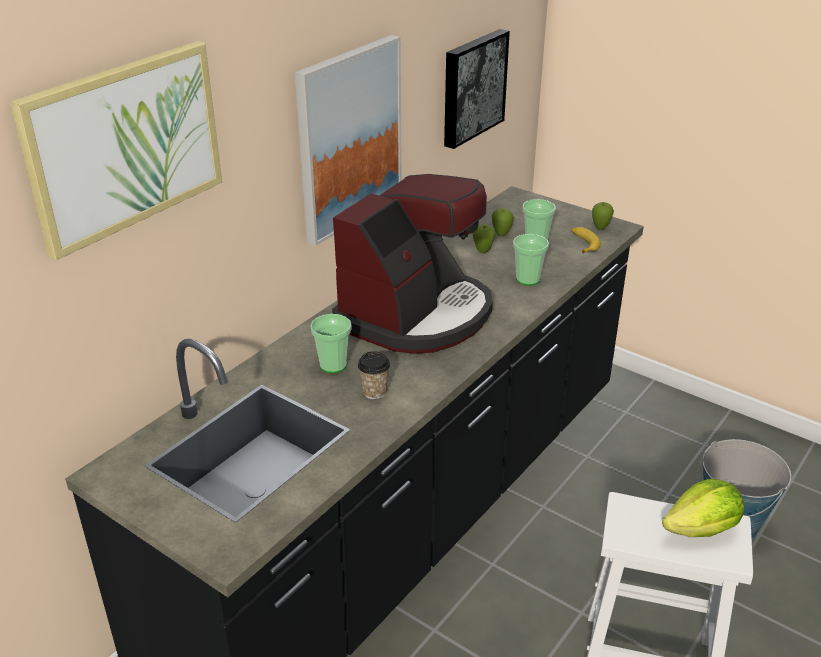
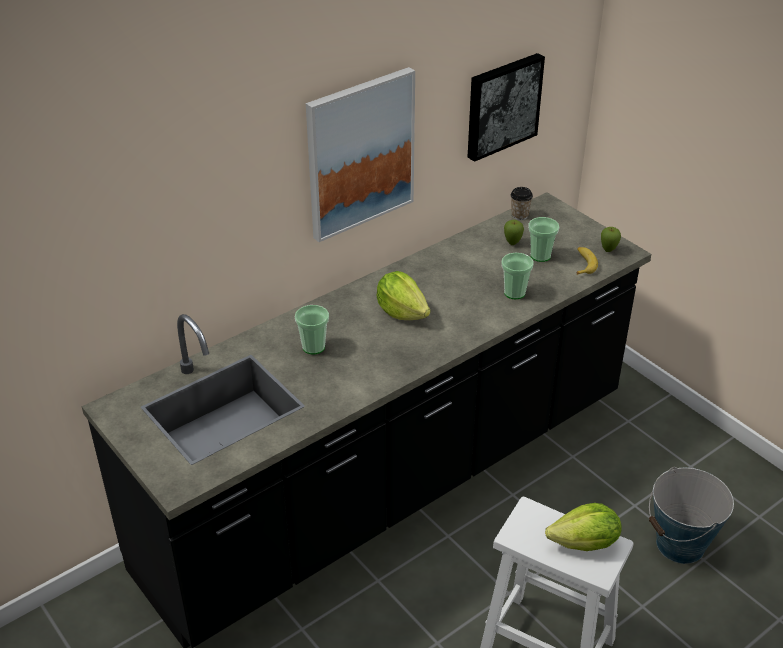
camera: 15 degrees right, 5 degrees up
picture [10,41,222,260] -> none
coffee machine [332,174,493,354] -> lettuce [376,271,431,320]
cup [358,351,390,399] -> cup moved to [511,187,533,220]
apple [473,224,495,253] -> none

